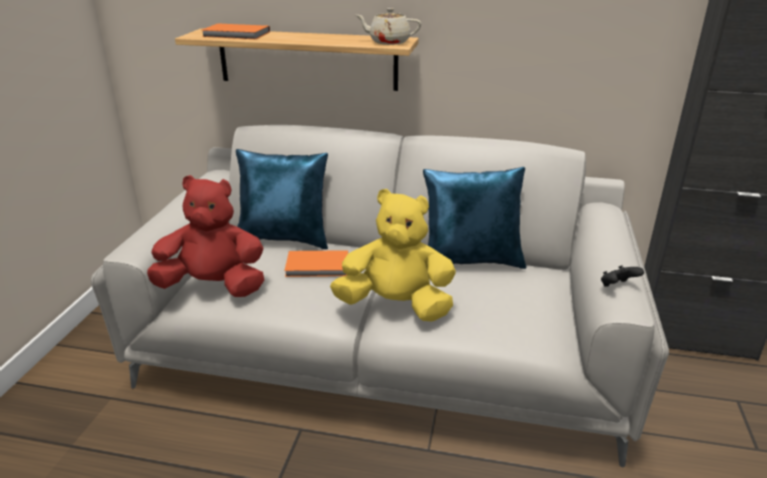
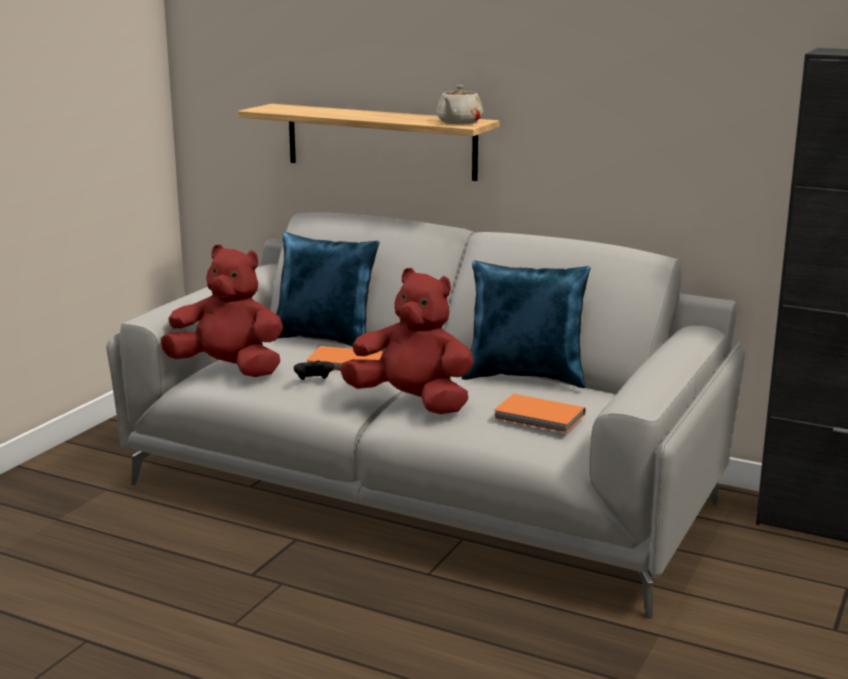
camera: 15 degrees right, 10 degrees down
orange book [202,23,270,39] -> orange book moved to [494,394,586,433]
yellow plush toy [330,189,456,322] -> red plush toy [340,268,473,414]
beige teapot [356,8,421,45] -> beige teapot turned 90 degrees counterclockwise [436,85,483,124]
black game controller [601,265,644,287] -> black game controller moved to [294,360,334,380]

